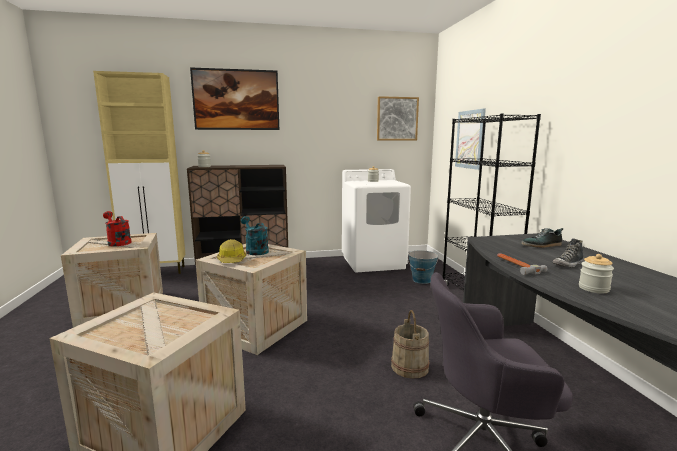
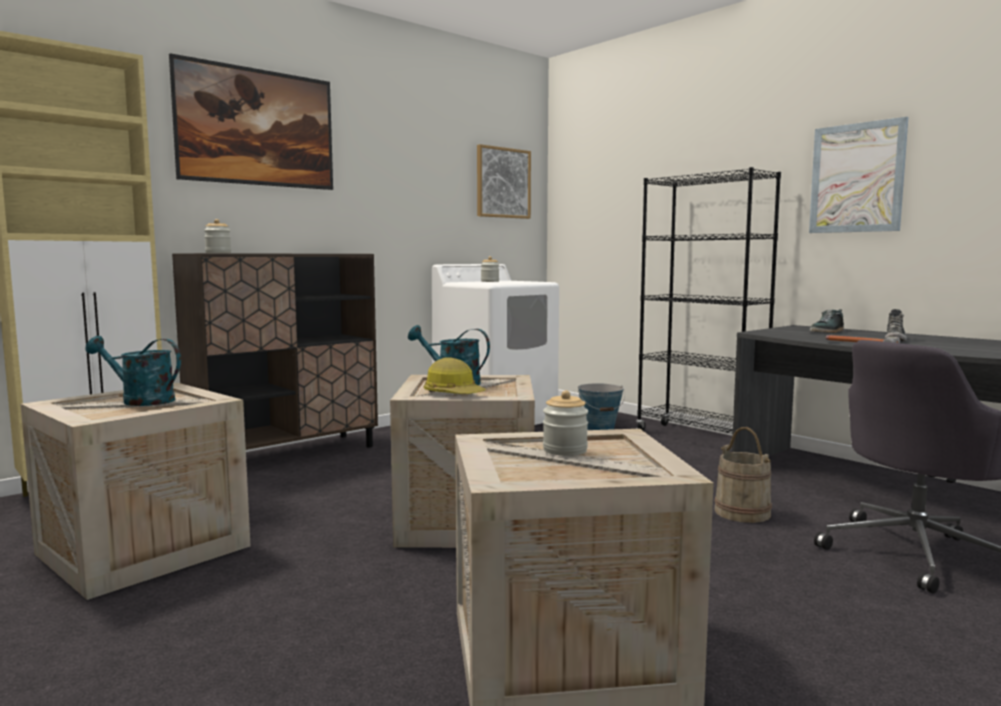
camera: 30 degrees left, 5 degrees down
red watering can [103,211,131,246] -> turquoise watering can [86,336,181,406]
picture [455,109,486,170] -> picture moved to [809,117,908,233]
jar [579,254,614,293] -> jar moved to [543,390,588,456]

